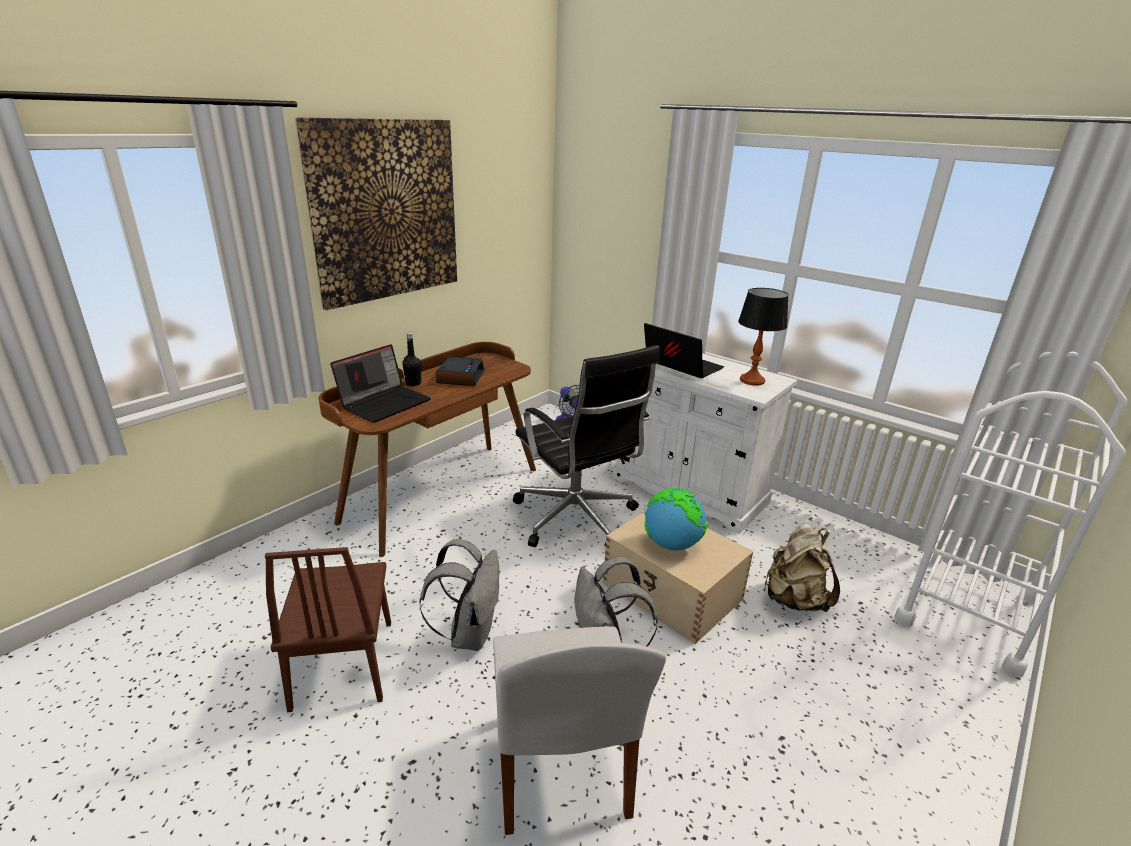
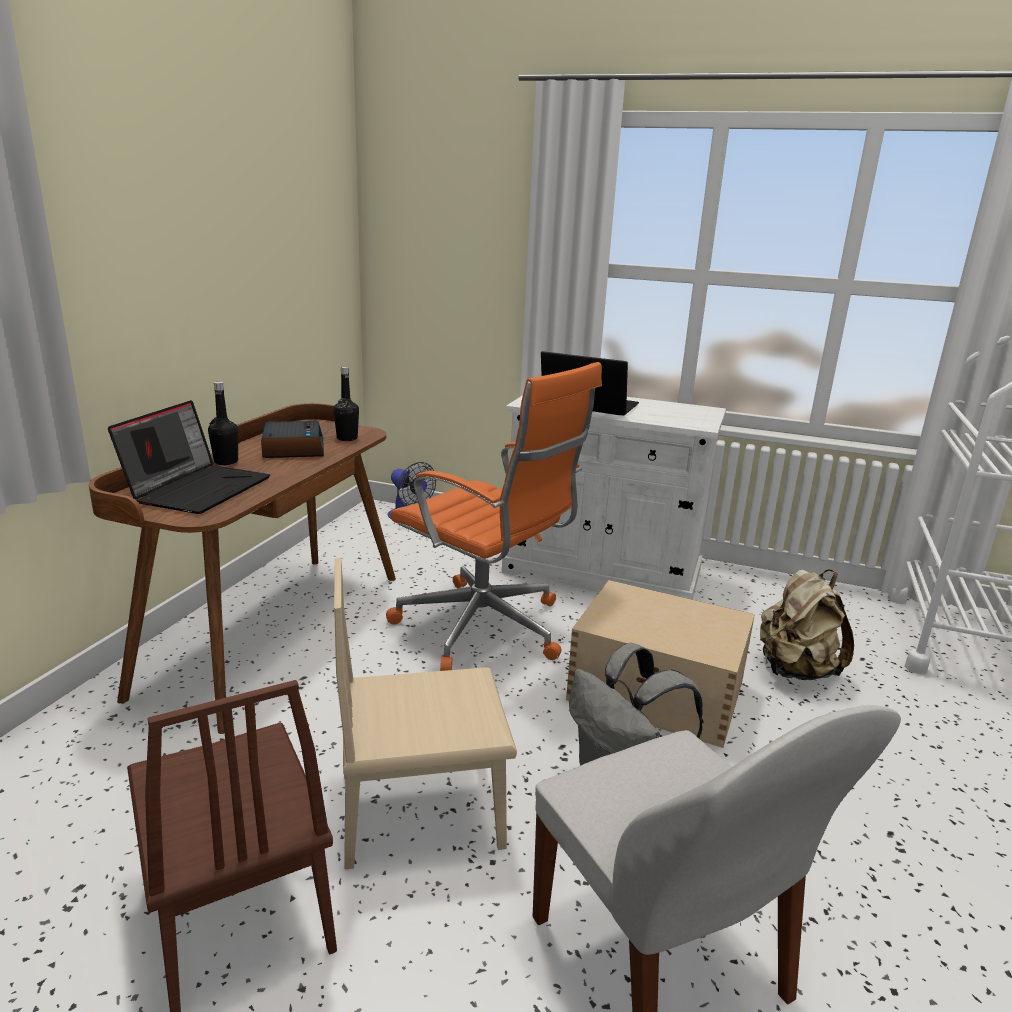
camera: 20 degrees left, 5 degrees down
picture [295,117,457,310] -> none
grey backpack [419,539,500,651] -> beige chair [334,558,517,870]
black office chair [513,345,660,547] -> orange office chair [386,362,602,671]
globe [644,488,708,550] -> none
table lamp [738,288,789,386] -> none
none -> black bottle [333,366,359,441]

